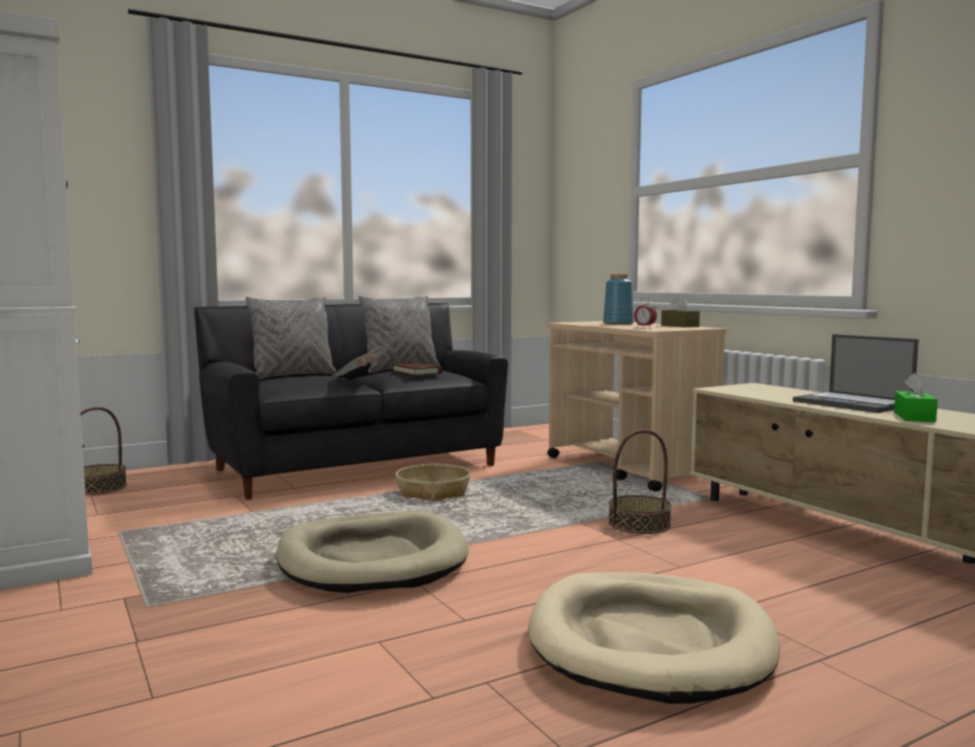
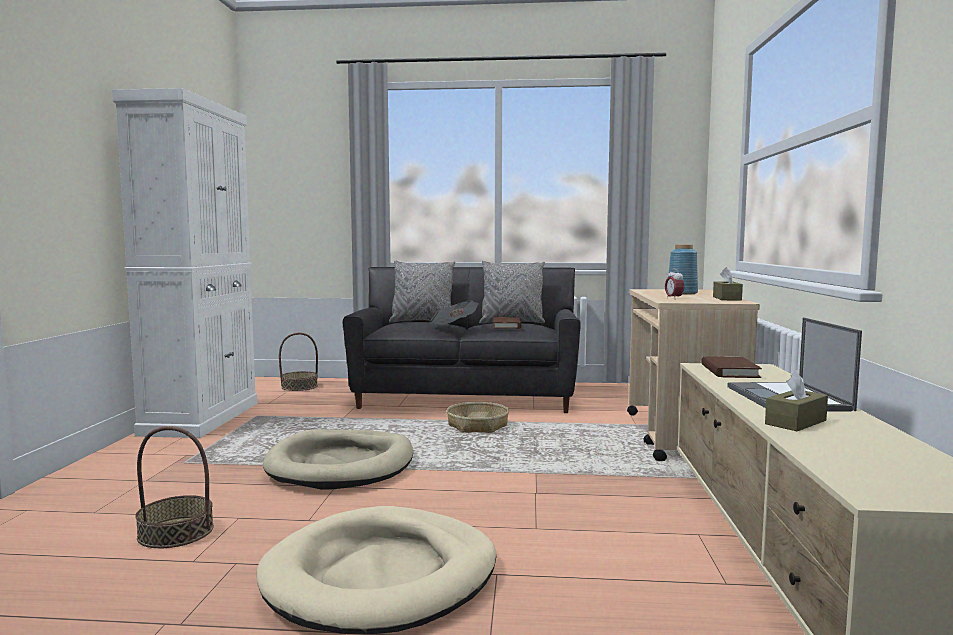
camera: 35 degrees right, 0 degrees up
basket [608,429,672,534] -> basket moved to [135,426,214,548]
green tissue box [894,373,938,422] -> brown tissue box [765,370,828,431]
none -> brown book [701,356,762,378]

